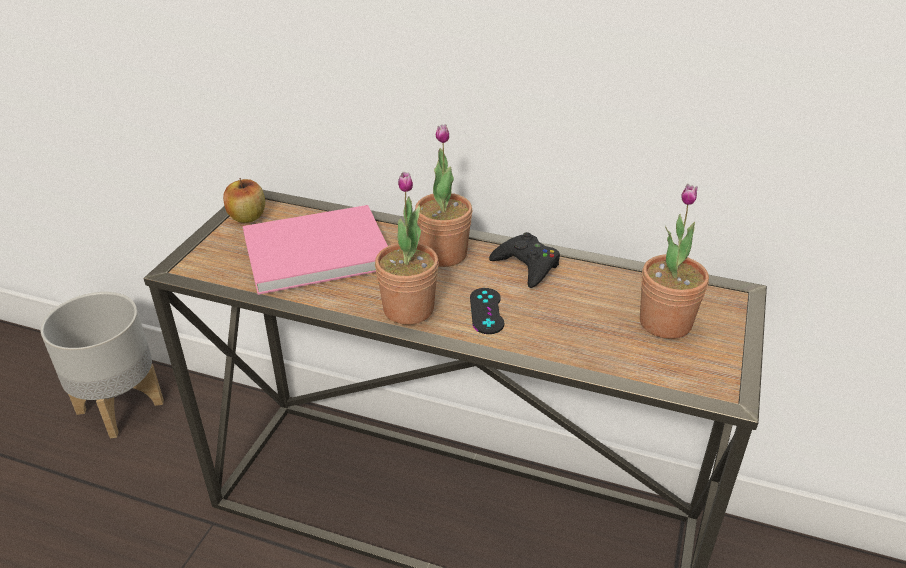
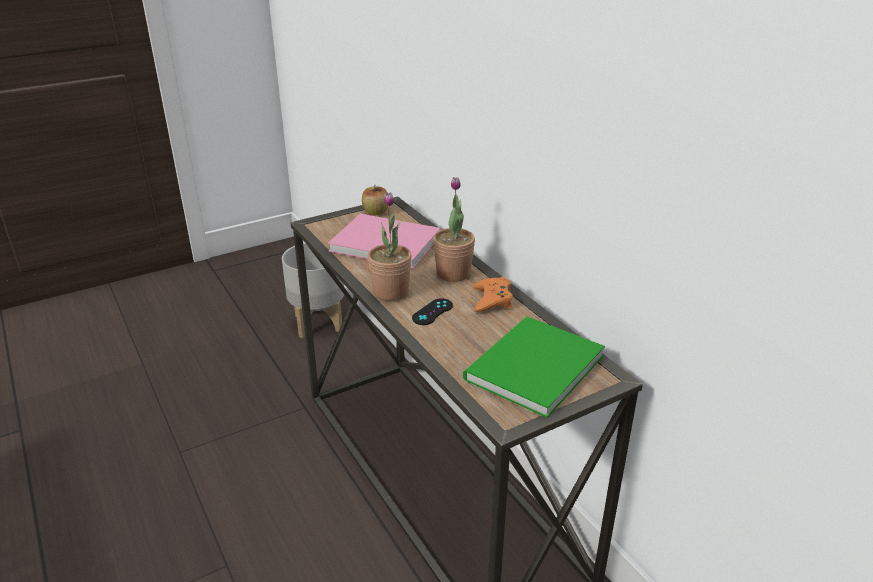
camera: 40 degrees right, 5 degrees down
black game controller [489,232,560,288] -> orange game controller [473,277,513,312]
potted plant [640,184,709,339] -> green book [463,316,605,418]

